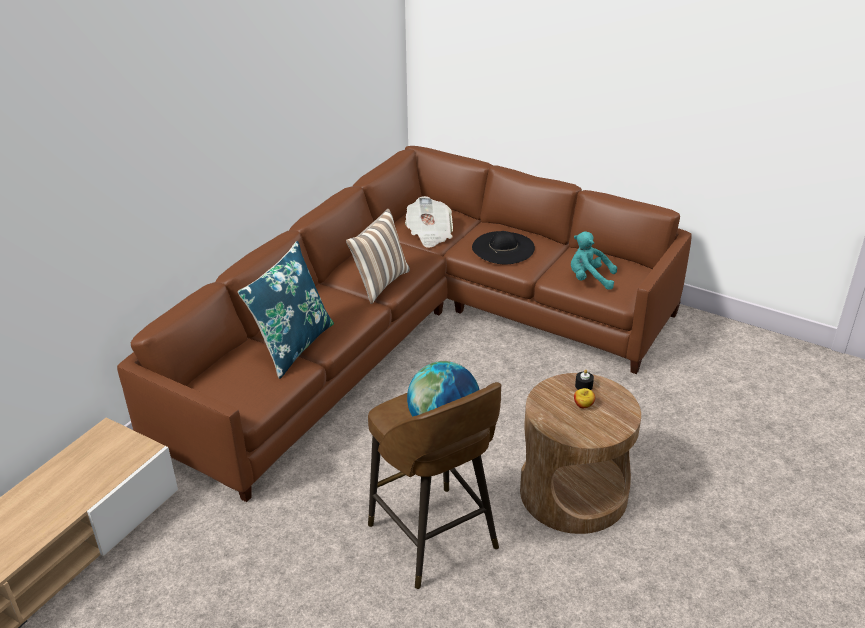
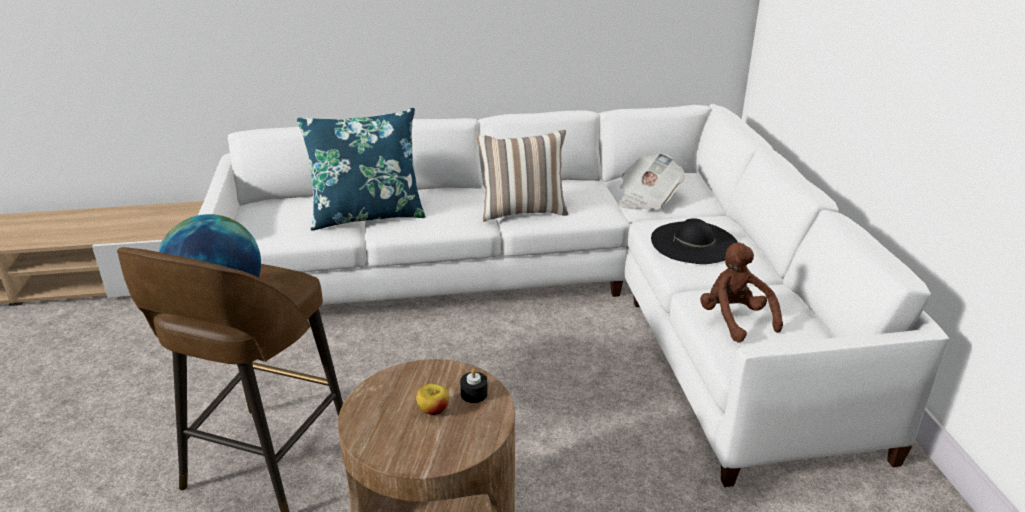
camera: 50 degrees right, 5 degrees down
brown sofa [117,146,692,502] -> white sofa [198,104,949,487]
turquoise plush toy [571,231,617,290] -> brown plush toy [700,242,783,343]

